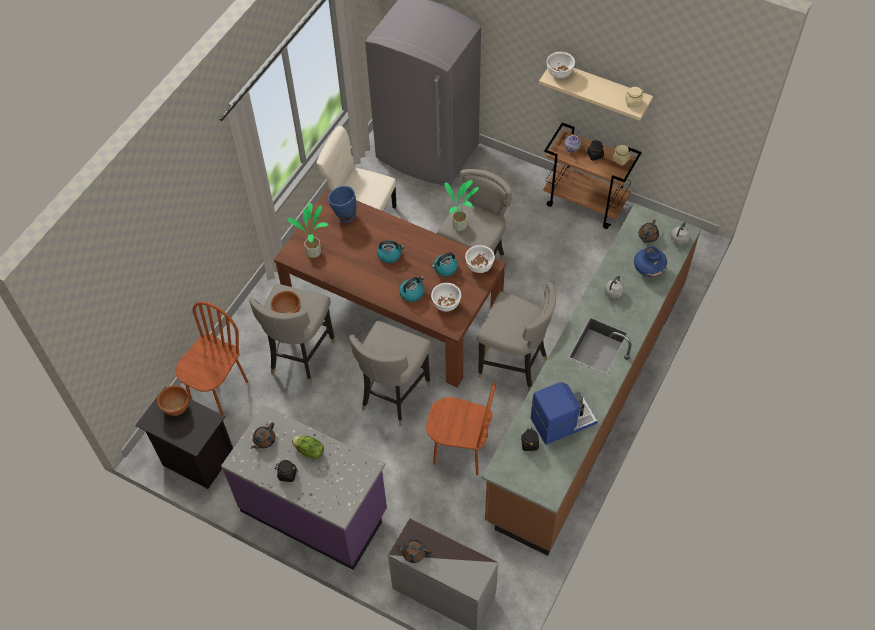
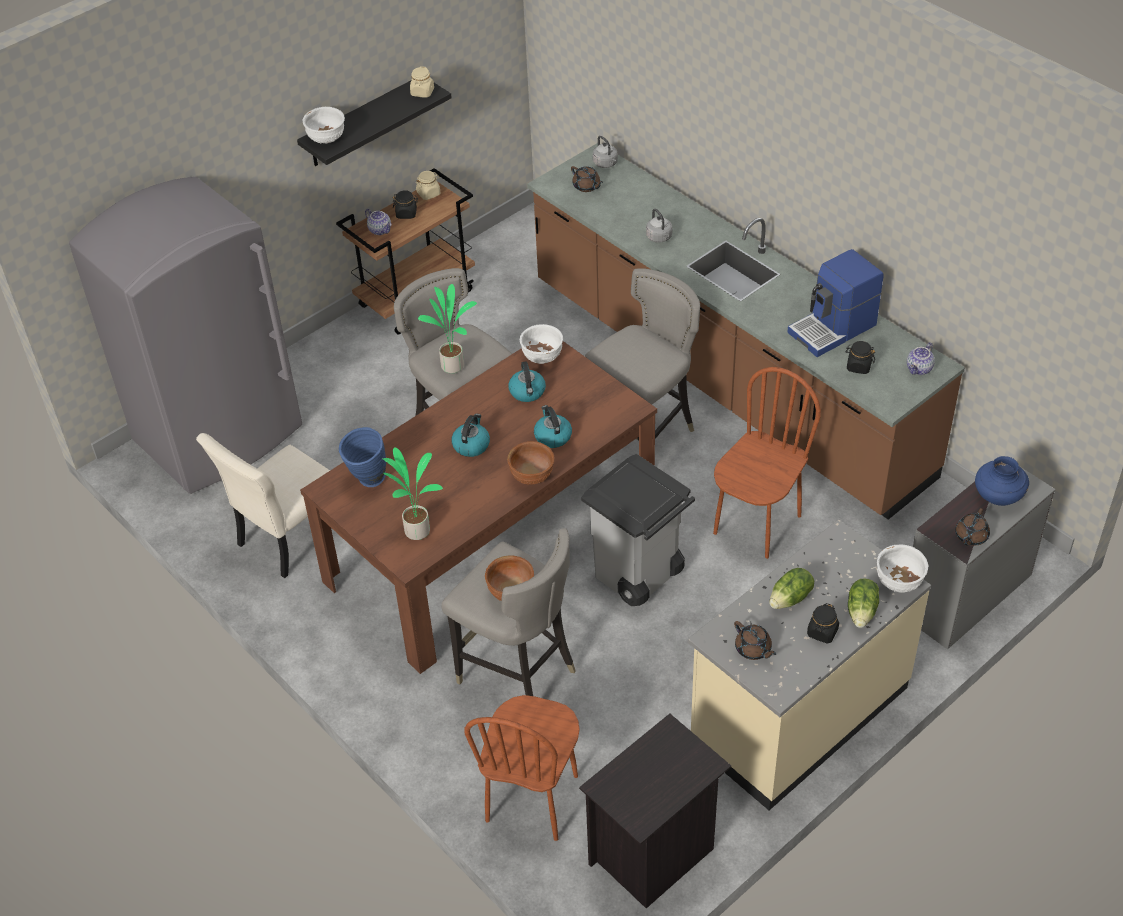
camera: 70 degrees left, 10 degrees down
brown bowl [157,385,189,416] -> brown bowl moved to [507,441,555,485]
brown chair [176,301,248,415] -> brown chair turned 120 degrees counterclockwise [465,695,580,841]
purple counter [221,405,387,570] -> beige counter [688,519,931,810]
grey stool [349,321,431,426] -> grey trash can [581,454,695,606]
white bowl [431,283,461,312] -> white bowl moved to [877,544,928,593]
coffee machine [531,382,597,445] -> coffee machine turned 120 degrees counterclockwise [787,249,883,357]
beige shelf [539,68,653,121] -> black shelf [297,80,452,166]
blue vase [634,246,667,277] -> blue vase moved to [975,456,1029,506]
none -> lettuce [848,578,879,628]
none -> teapot [907,342,935,375]

